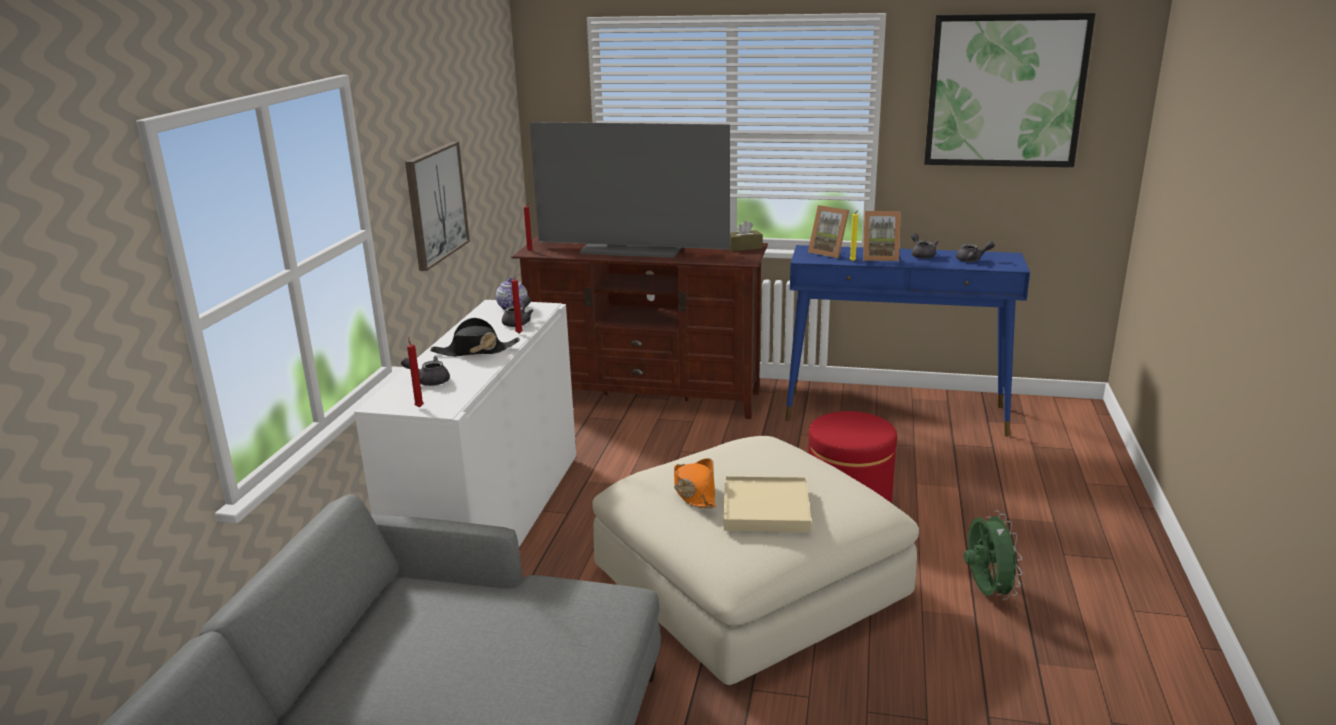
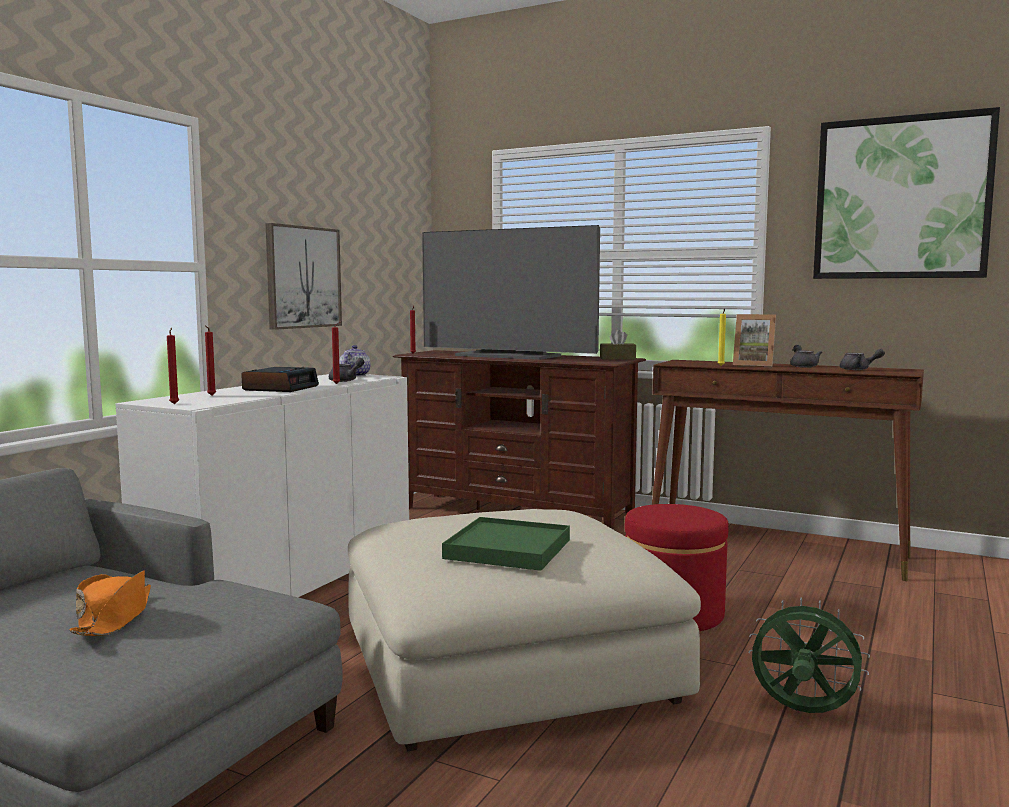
camera: 15 degrees right, 15 degrees down
grey teapot [401,356,450,386] -> red candle [205,325,216,396]
black hat [430,318,520,357] -> alarm clock [241,367,319,392]
orange hat [674,458,716,508] -> orange hat moved to [70,570,151,636]
beige tray [724,476,811,532] -> green tray [442,517,570,571]
blue console table [785,245,1030,437] -> brown console table [652,360,924,581]
picture frame [808,205,849,258] -> none
green fan [964,511,1023,600] -> green fan turned 75 degrees counterclockwise [748,597,870,713]

